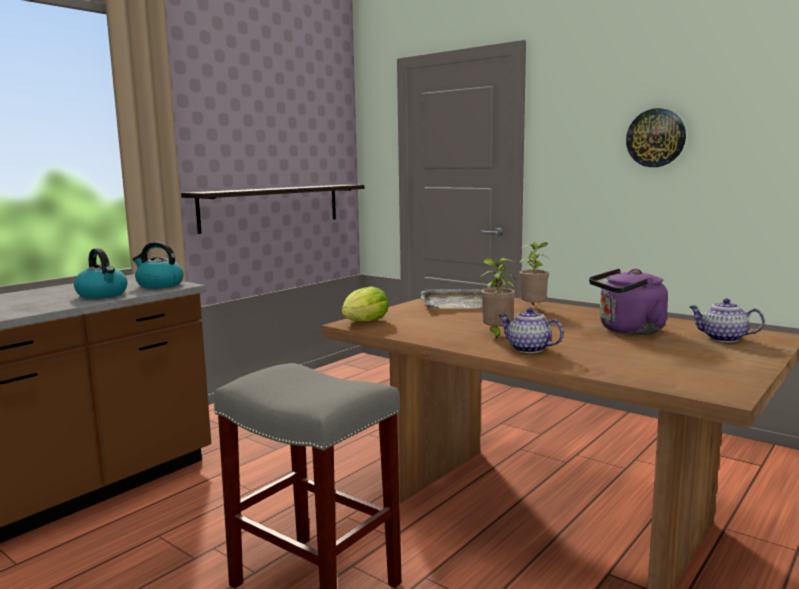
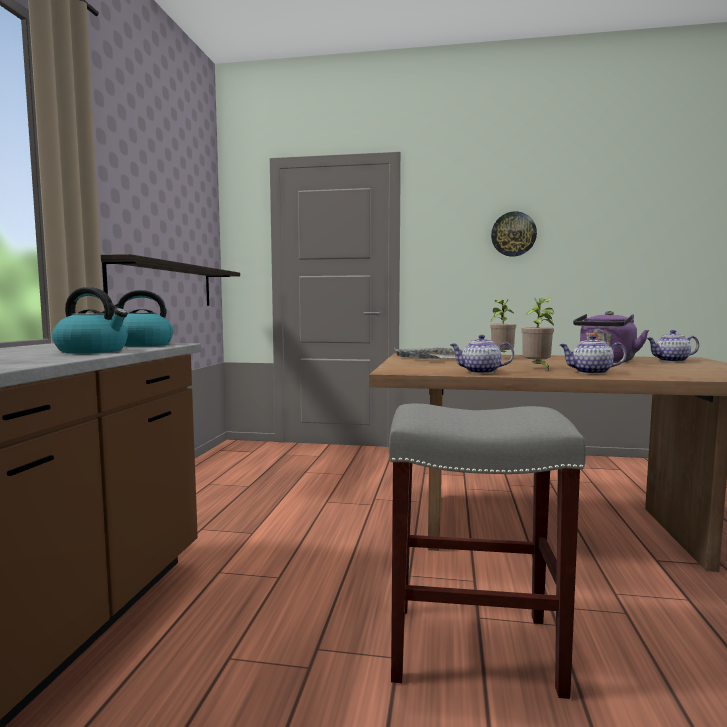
camera: 30 degrees left, 5 degrees down
lettuce [342,286,389,321] -> none
none -> teapot [450,335,514,374]

